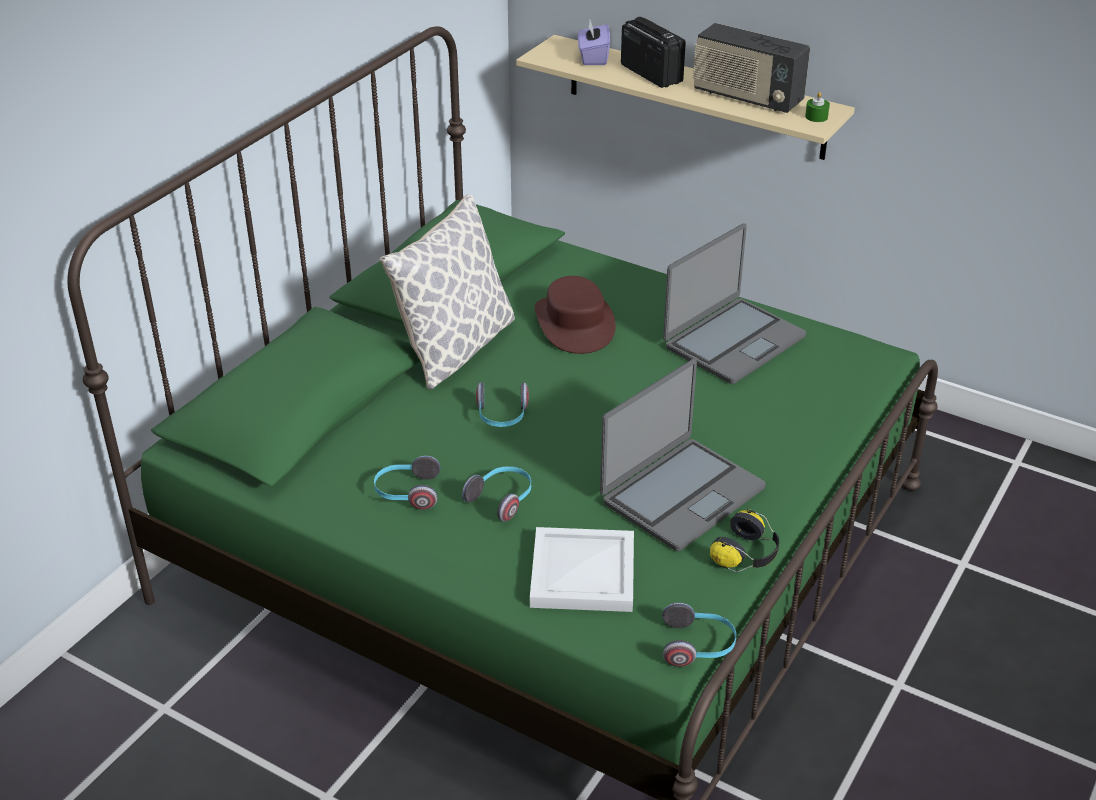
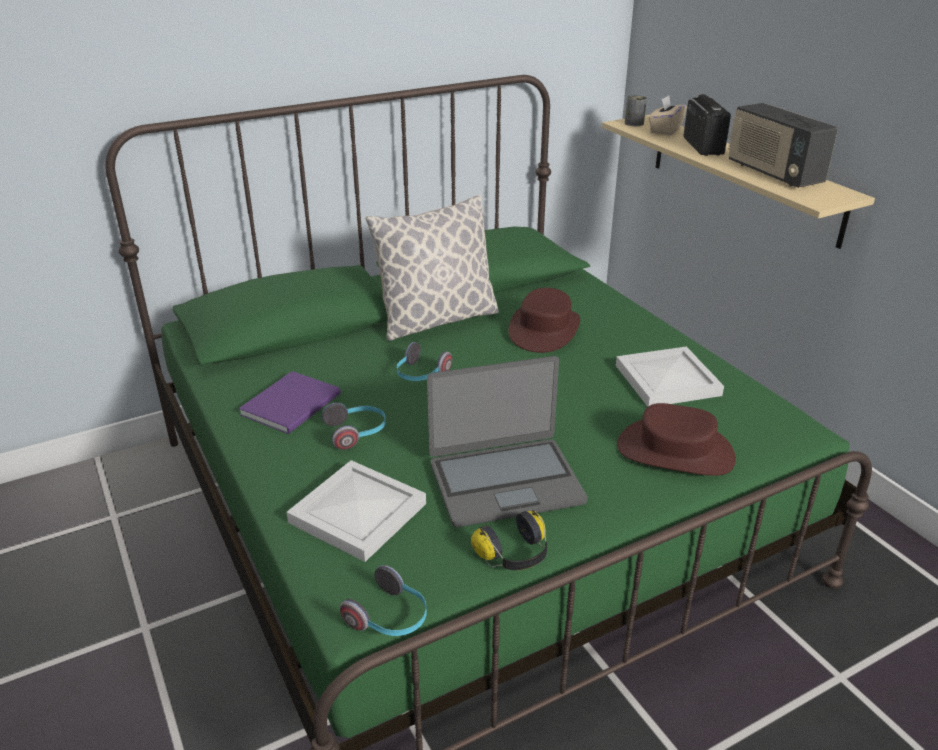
camera: 30 degrees right, 5 degrees down
headphones [374,456,440,510] -> purple book [239,371,341,434]
purple tissue box [578,20,610,65] -> beige tissue box [649,95,687,136]
laptop [663,223,806,384] -> white tray [616,346,724,407]
green candle [805,92,830,122] -> none
none -> brown hat [617,403,736,476]
none -> can [625,95,647,126]

